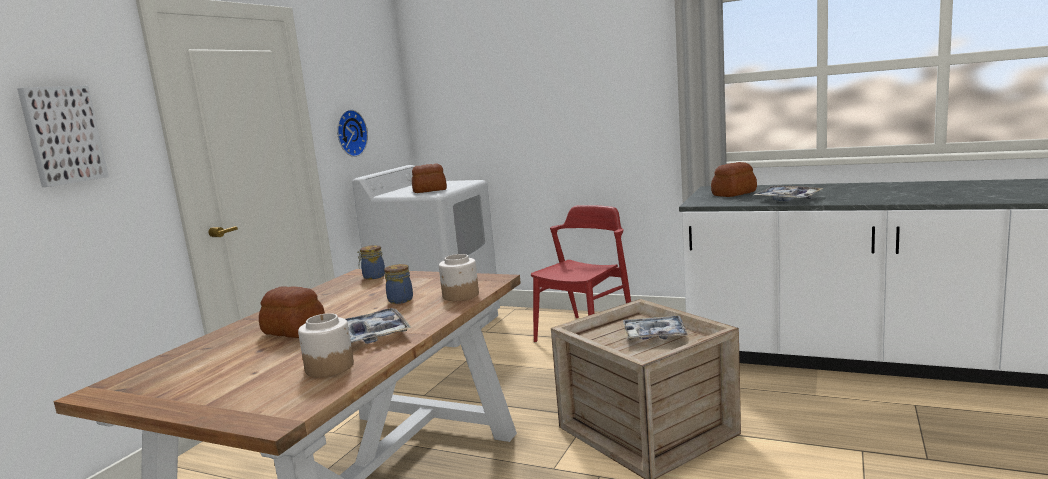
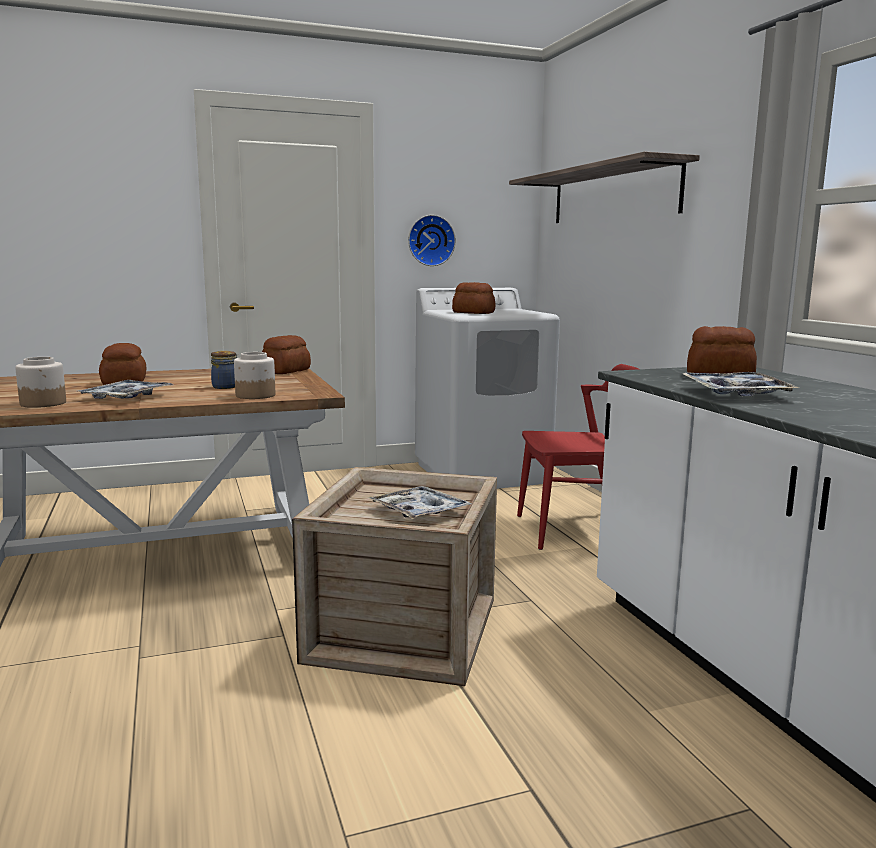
camera: 45 degrees right, 0 degrees up
picture [17,85,109,187] -> none
jar [357,245,385,279] -> bread [262,335,311,374]
none -> shelf [509,151,700,223]

